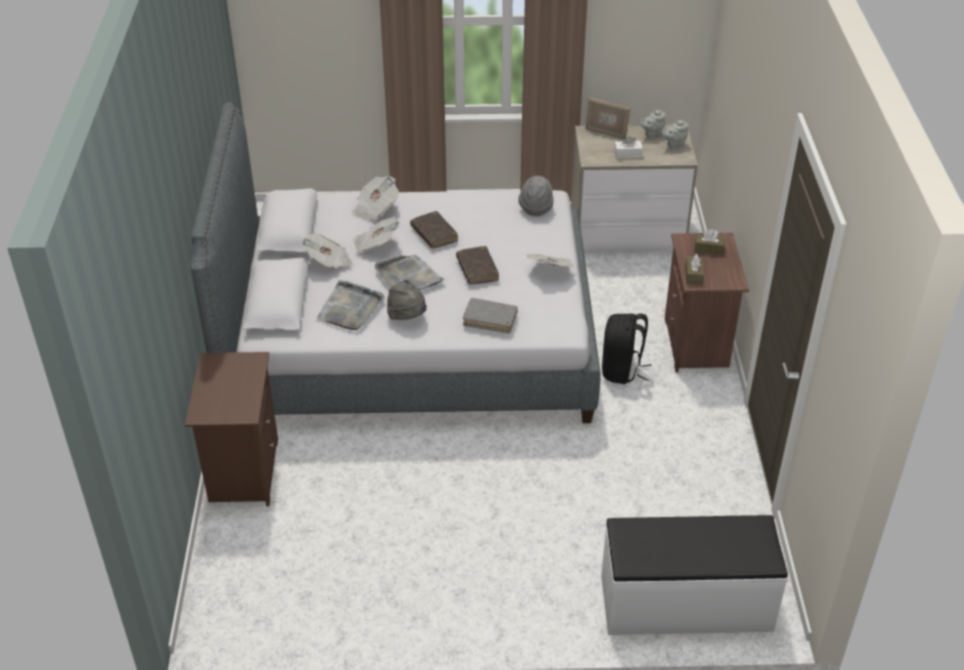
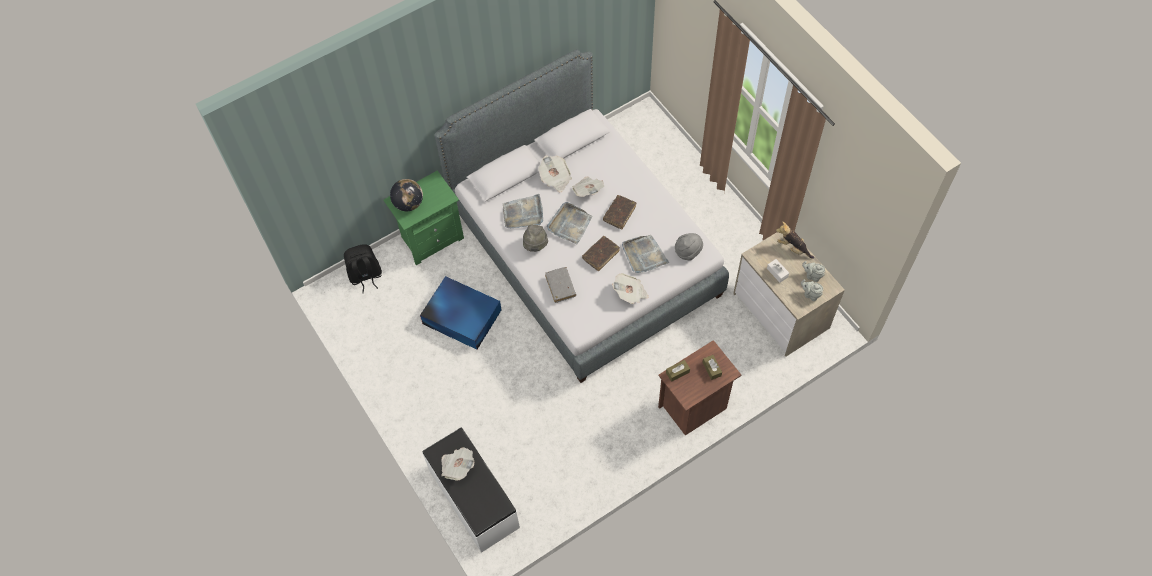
camera: 60 degrees right, 20 degrees up
brown nightstand [185,352,278,507] -> green nightstand [383,170,464,265]
newspaper [352,176,399,221] -> newspaper moved to [441,447,474,481]
picture frame [585,97,630,139] -> plush toy [776,222,814,259]
black backpack [602,313,651,384] -> black backpack moved to [344,244,382,293]
none -> globe [390,179,423,211]
none -> blue storage box [420,276,502,350]
none -> grey tray [622,235,669,273]

